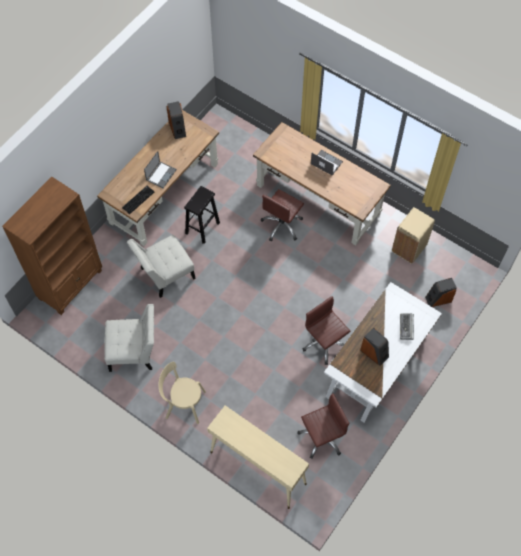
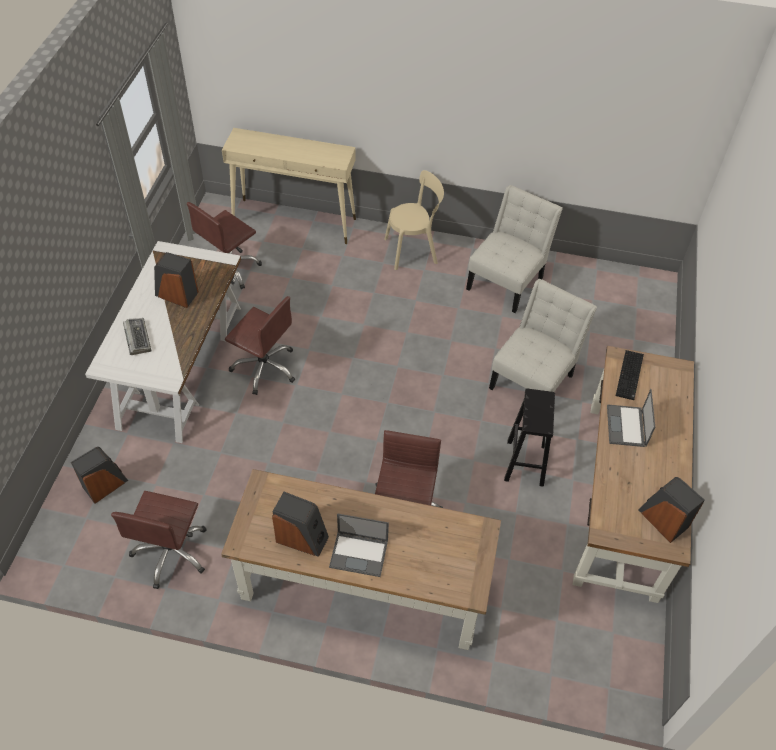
camera: 155 degrees right, 10 degrees down
brown bookcase [2,177,102,315] -> none
white chair [104,304,154,372] -> white chair turned 150 degrees clockwise [466,185,563,313]
beige trash can [392,207,435,264] -> brown office chair [111,491,207,589]
none -> speaker [272,492,329,557]

